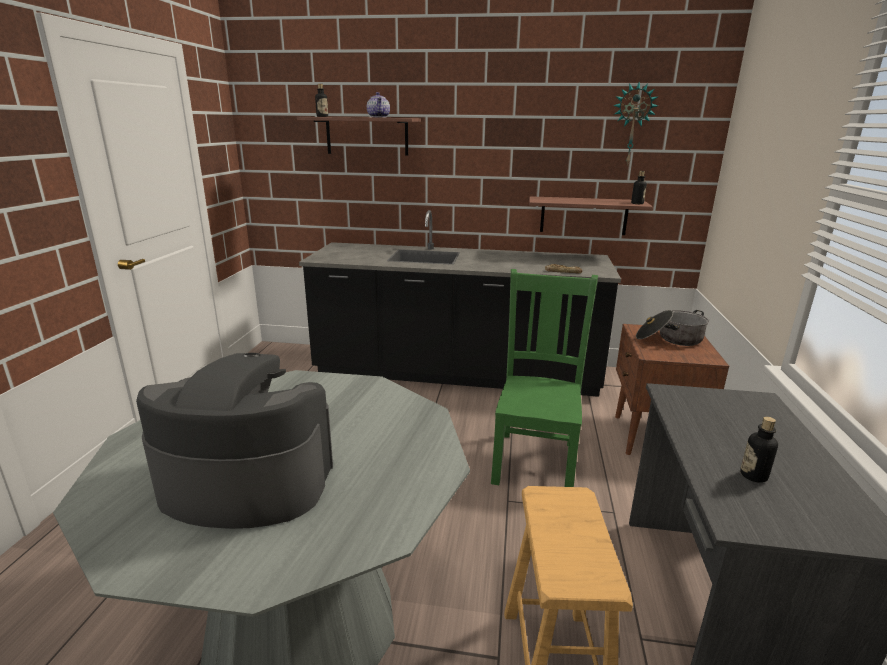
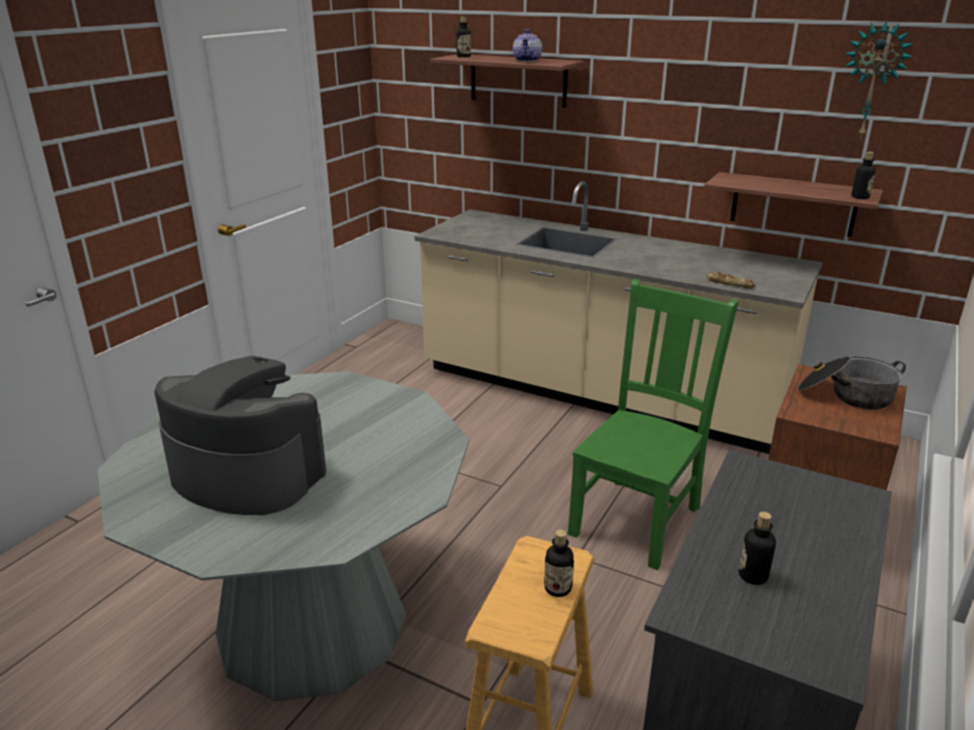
camera: 20 degrees right, 5 degrees up
black counter [299,210,621,397] -> beige counter [414,181,823,454]
none -> bottle [544,529,574,597]

